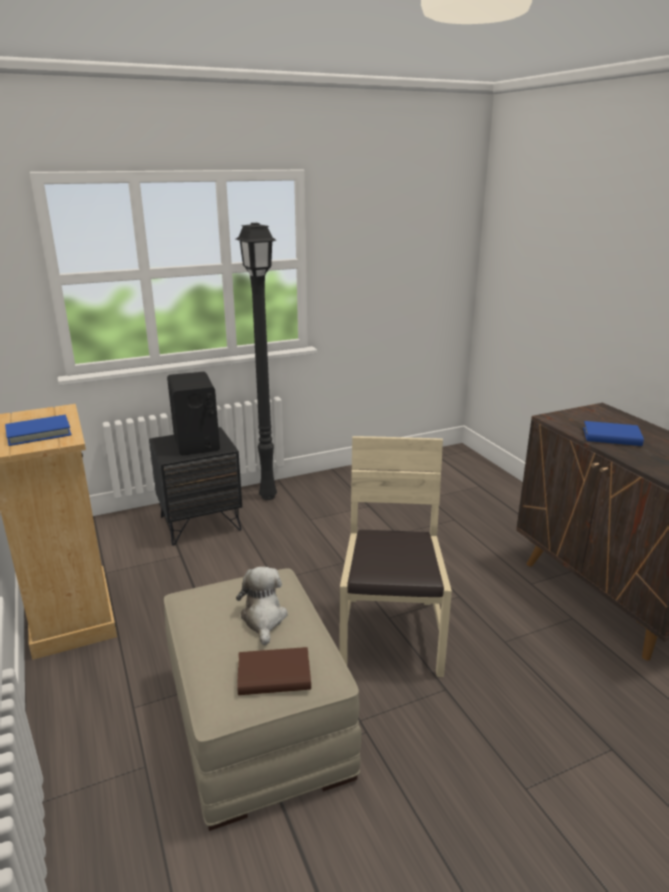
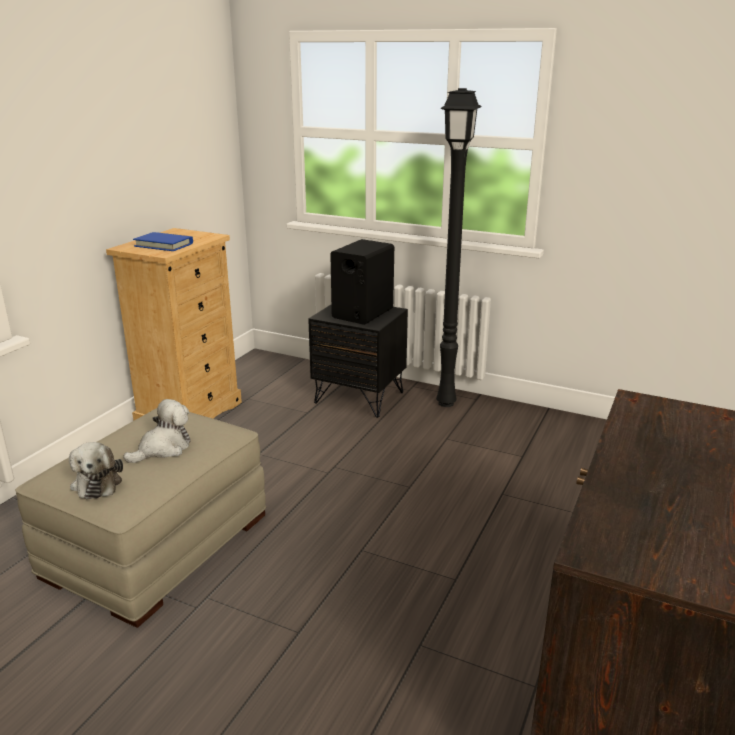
camera: 50 degrees right, 0 degrees up
brown book [237,647,311,695] -> plush toy [69,442,123,500]
beige chair [340,436,452,677] -> none
blue book [583,421,644,446] -> none

